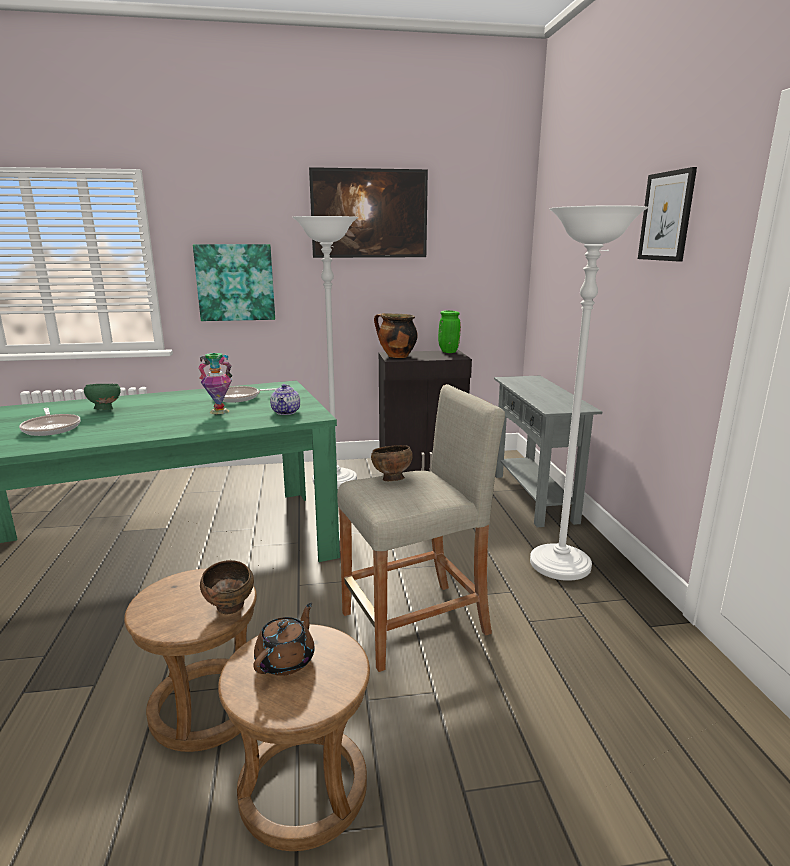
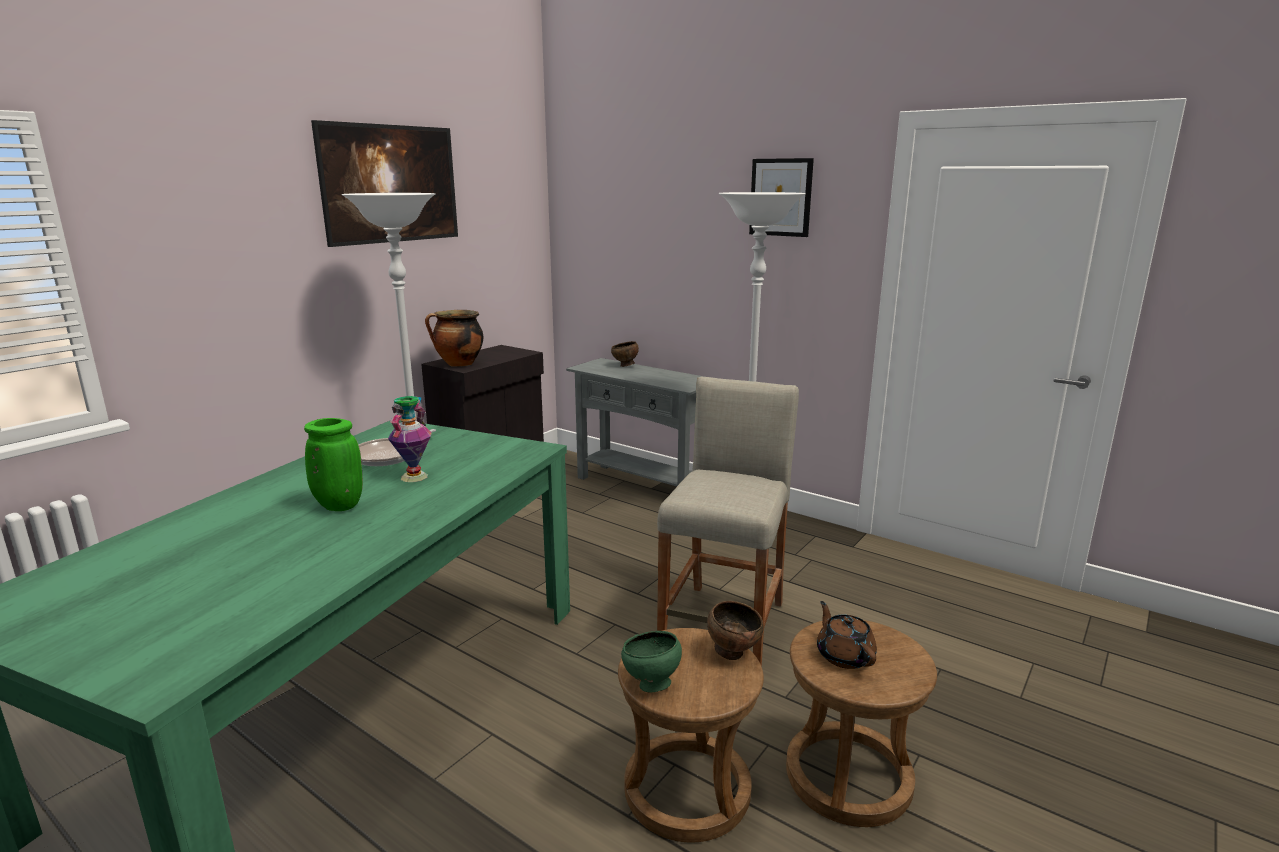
camera: 45 degrees left, 0 degrees up
frying pan [19,408,81,436] -> none
green bowl [84,384,121,410] -> green bowl moved to [621,631,682,693]
picture [193,244,275,321] -> none
teapot [270,384,300,415] -> none
brown bowl [371,445,413,481] -> brown bowl moved to [611,341,639,367]
green vase [438,310,461,353] -> green vase moved to [304,418,363,511]

